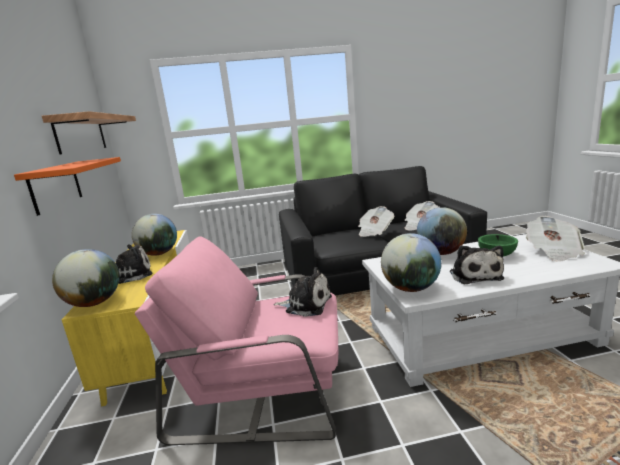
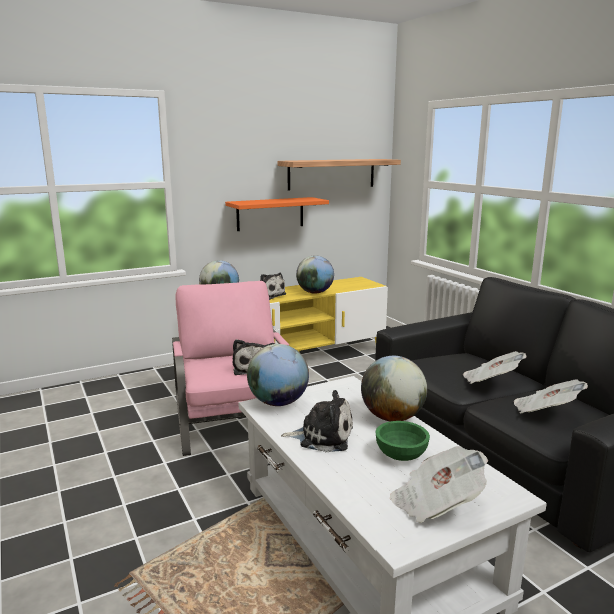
camera: 70 degrees right, 0 degrees up
plush toy [450,245,504,285] -> plush toy turned 150 degrees counterclockwise [281,390,353,452]

